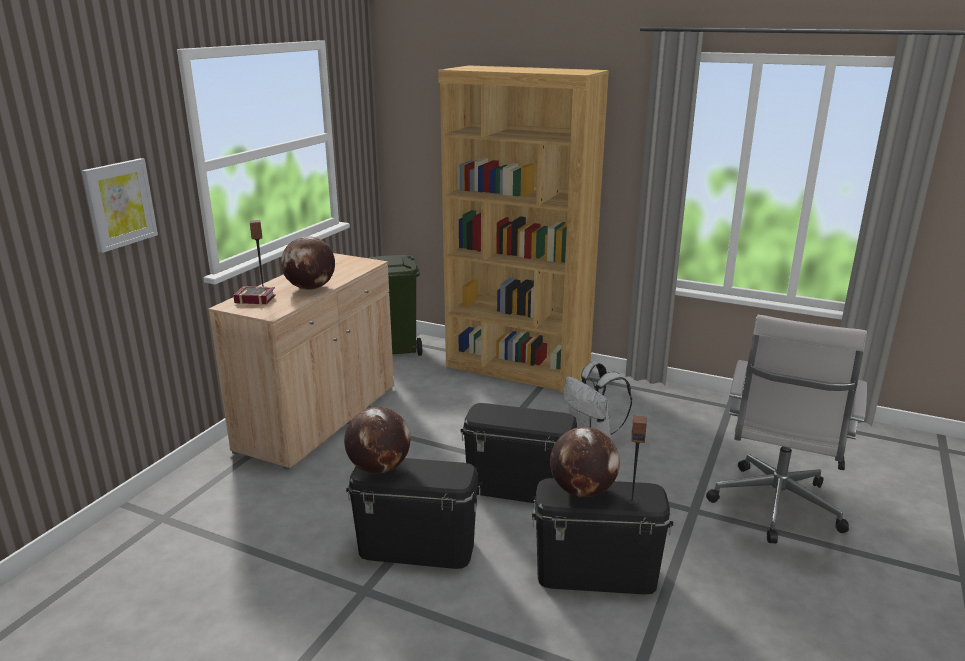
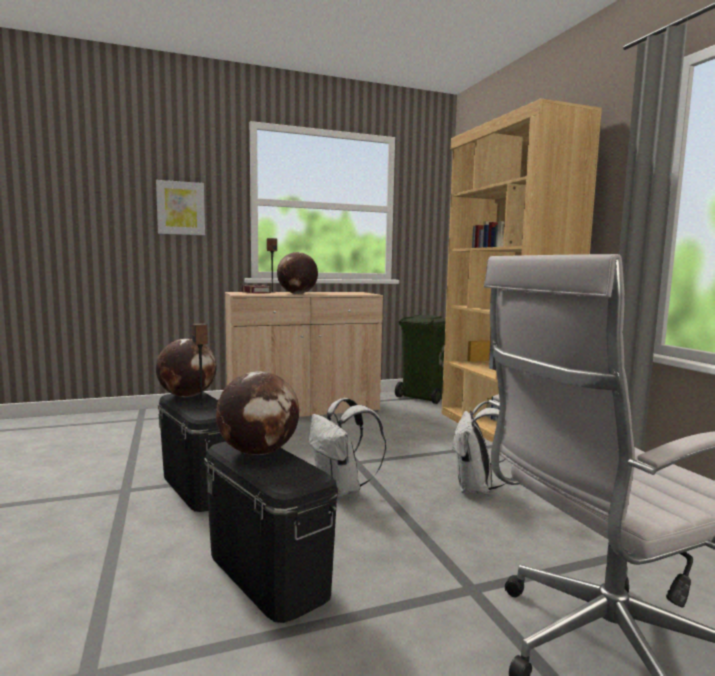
camera: 45 degrees right, 15 degrees down
black storage box [460,403,577,503] -> white backpack [309,398,386,497]
speaker [626,416,647,505] -> speaker moved to [192,323,208,409]

